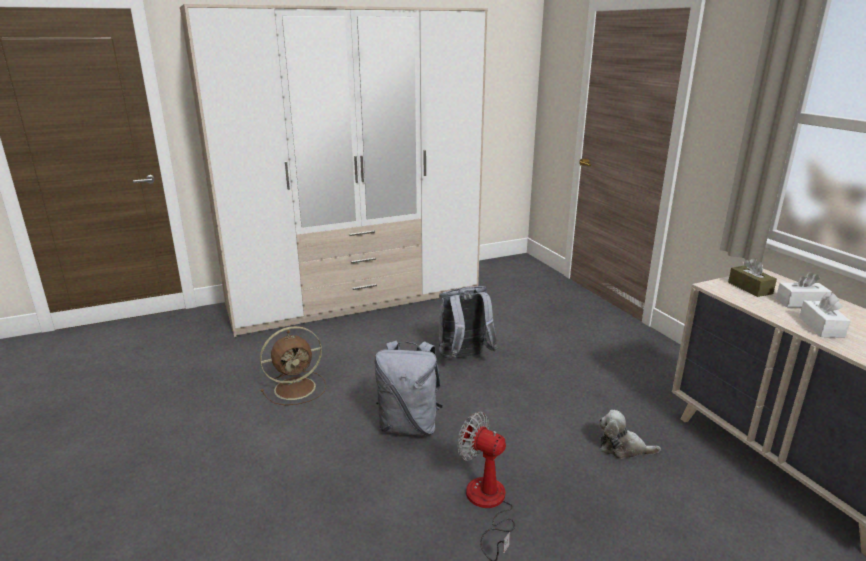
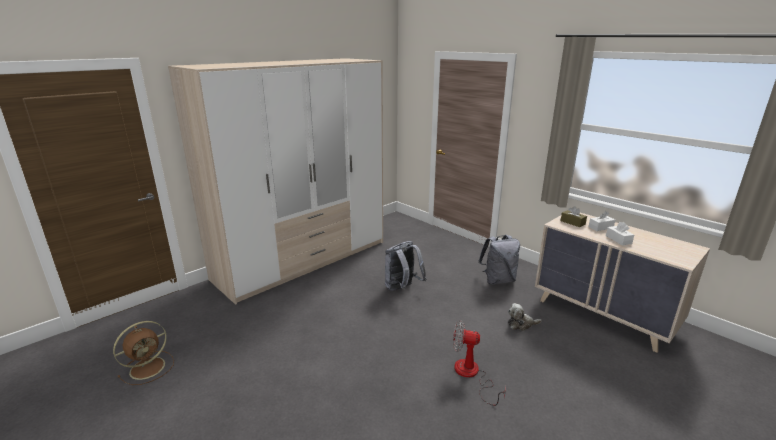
camera: 20 degrees left, 0 degrees up
brown fan [260,326,326,405] -> brown fan moved to [113,321,174,385]
grey backpack [375,340,443,436] -> grey backpack moved to [478,235,520,285]

